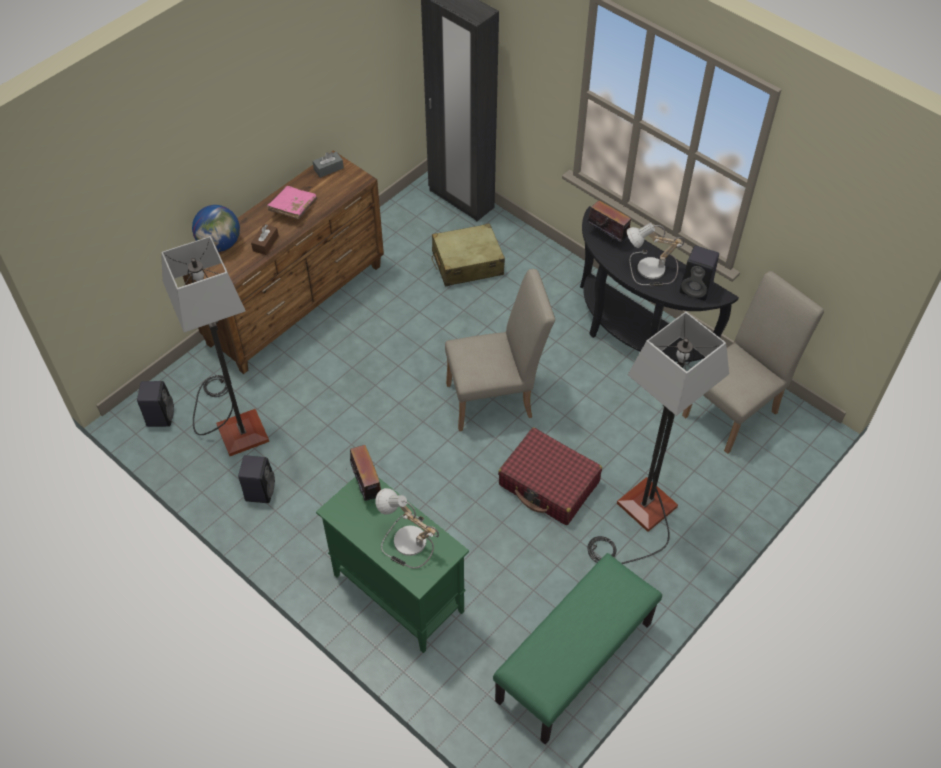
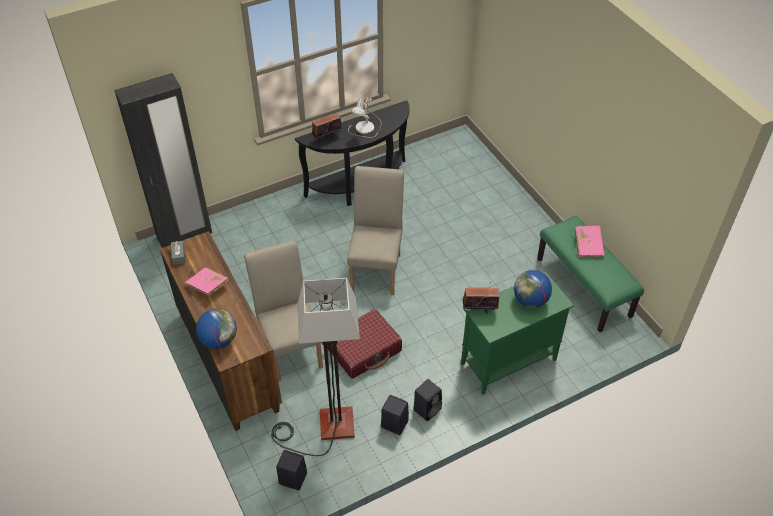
camera: 70 degrees left, 5 degrees down
brown tissue box [251,224,279,255] -> none
table lamp [375,488,439,569] -> globe [514,270,552,308]
beige suitcase [432,223,505,287] -> none
red suitcase [498,428,602,525] -> red suitcase moved to [327,309,402,379]
floor lamp [587,312,729,564] -> none
black speaker [679,246,719,301] -> black speaker moved to [413,379,442,421]
beige chair [682,271,824,454] -> beige chair moved to [244,240,323,381]
none -> pink book [574,225,605,257]

